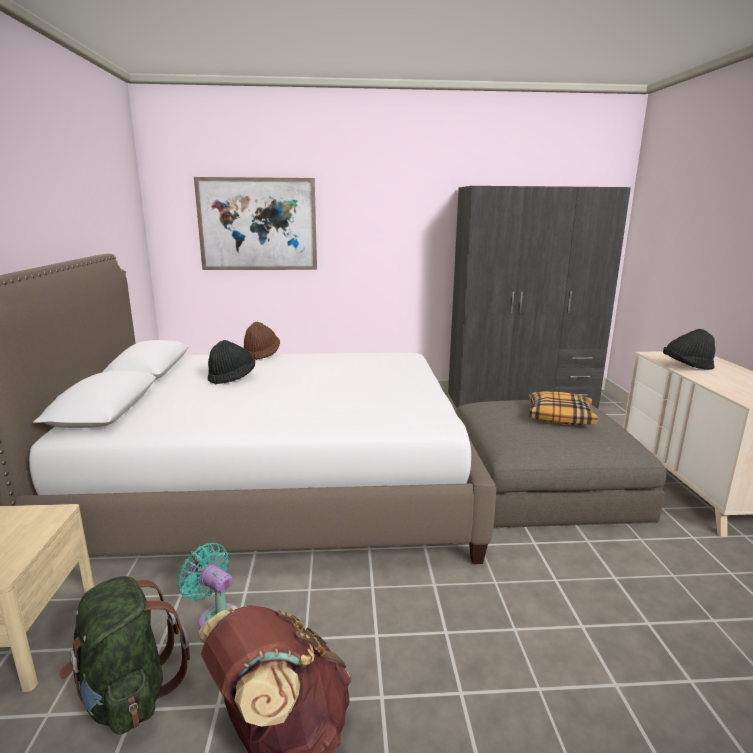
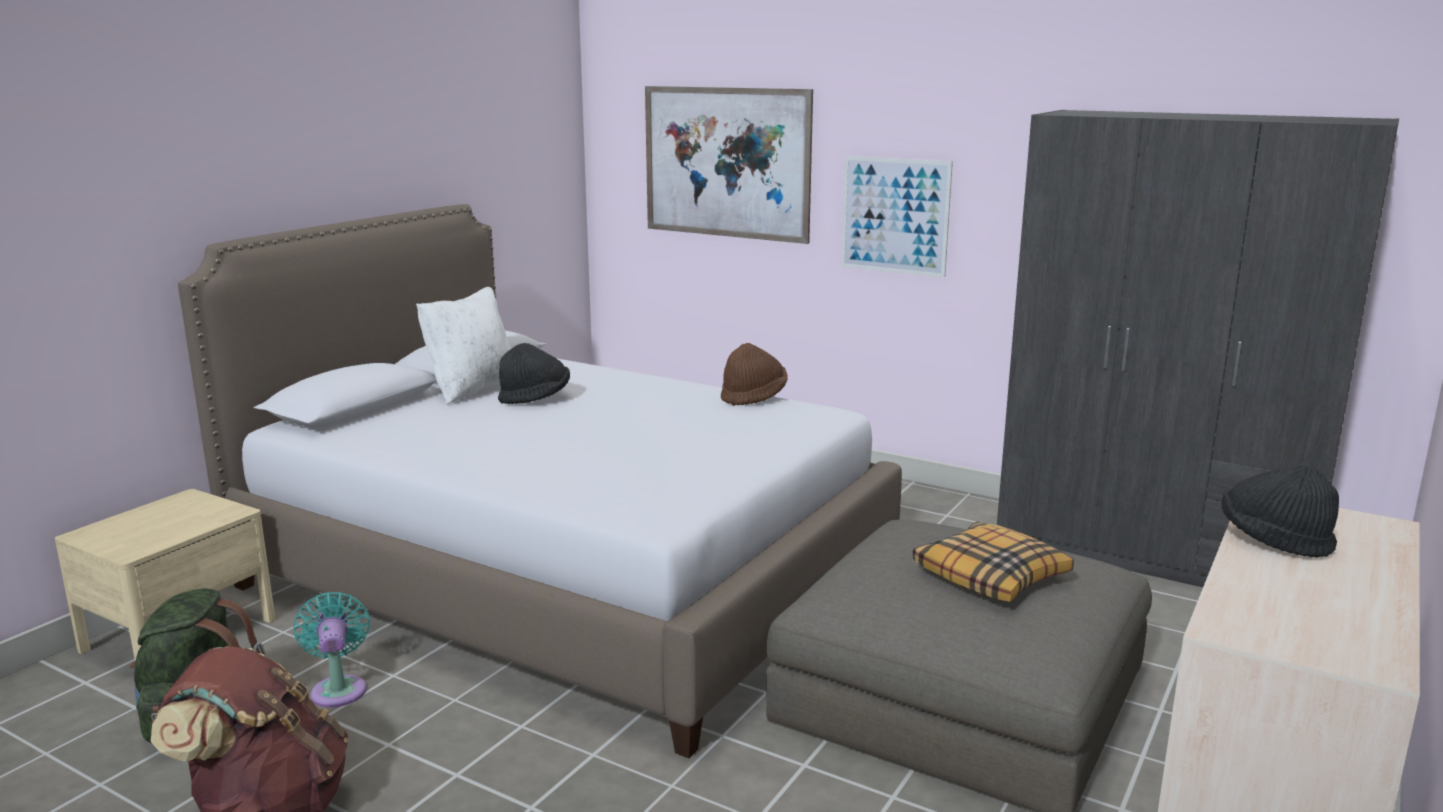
camera: 35 degrees right, 0 degrees up
brown hat [243,322,280,360] -> brown hat moved to [721,343,788,406]
none -> white pillow [416,287,511,405]
none -> picture [841,156,953,278]

